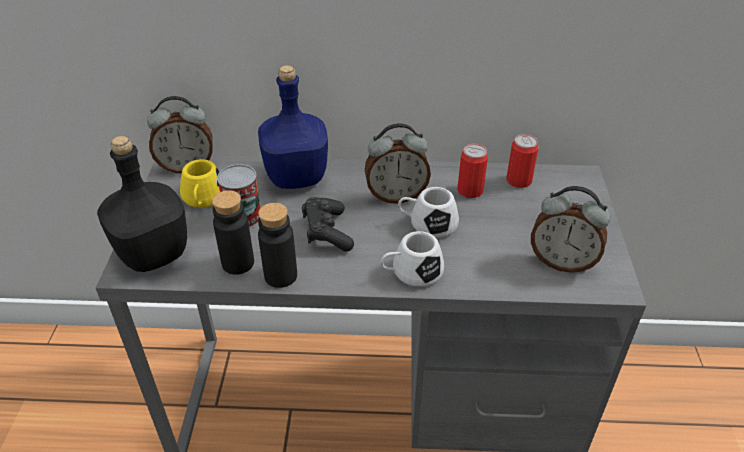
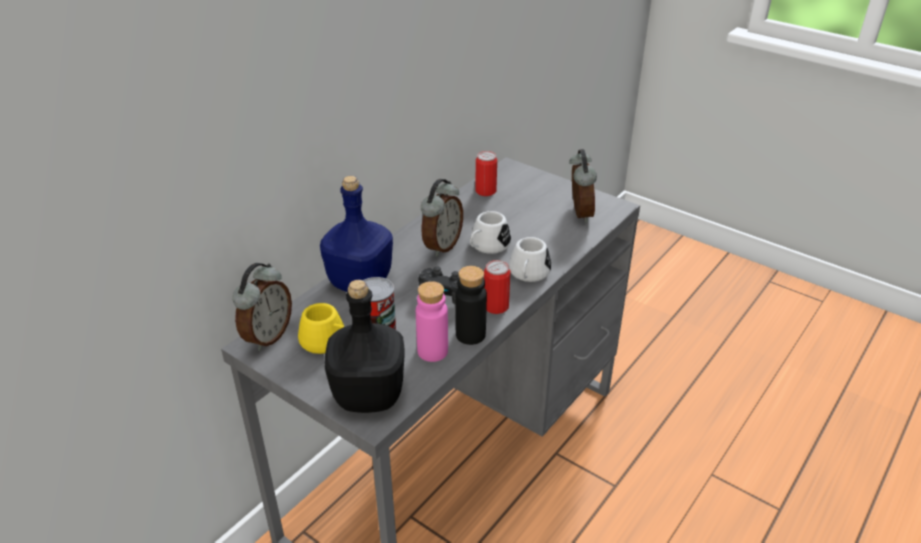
camera: 55 degrees left, 5 degrees down
black bottle [212,190,254,275] -> pink bottle [416,281,448,362]
can [457,144,488,198] -> can moved to [484,260,510,314]
alarm clock [531,186,610,273] -> alarm clock turned 60 degrees counterclockwise [569,149,597,223]

